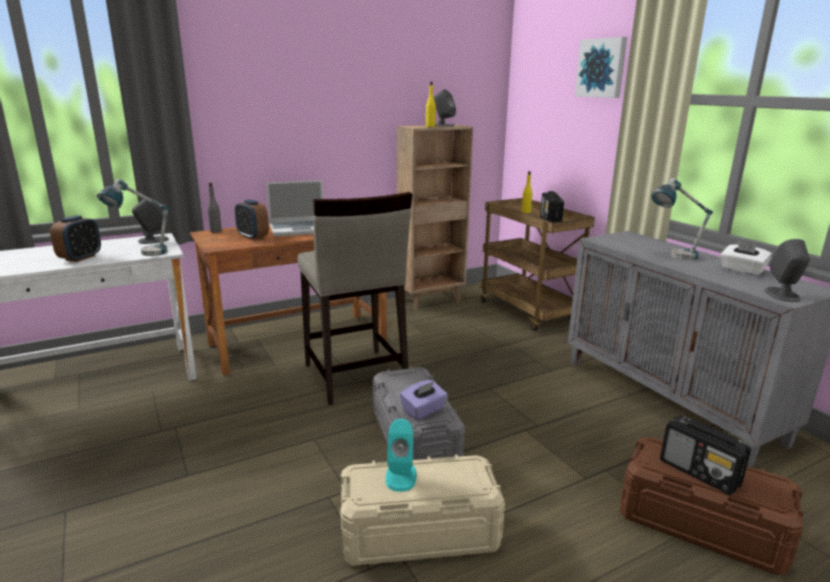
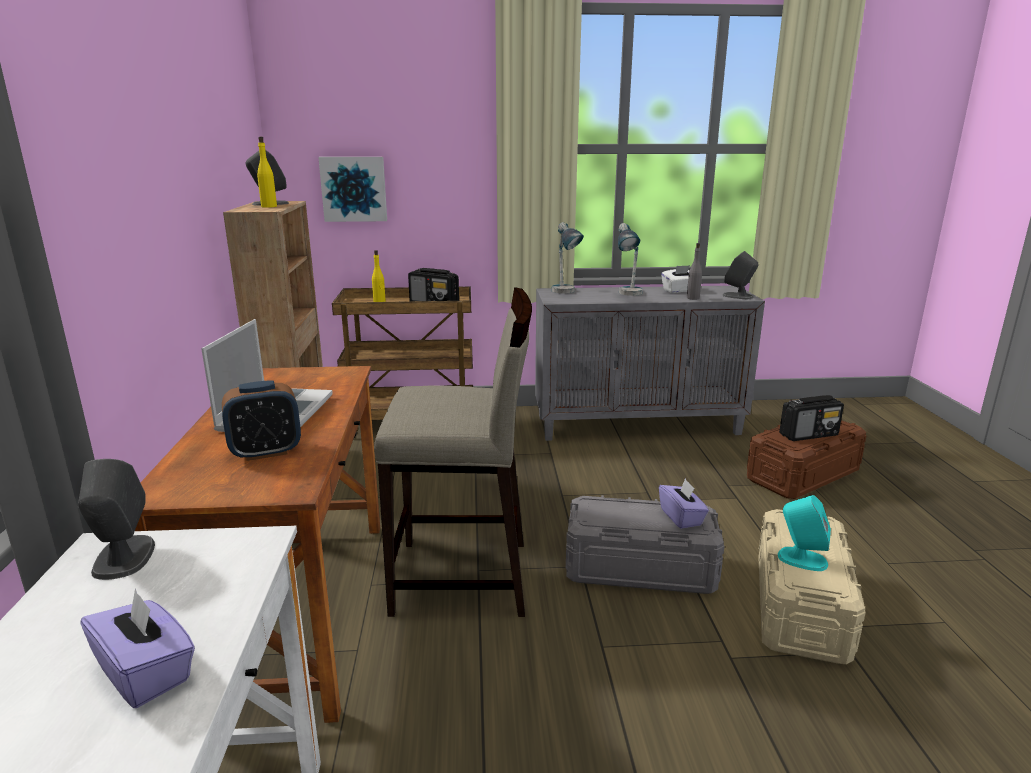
camera: 65 degrees left, 0 degrees up
alarm clock [50,215,101,262] -> purple tissue box [80,588,195,708]
table lamp [97,179,169,256] -> table lamp moved to [551,222,584,294]
grey bottle [207,182,222,233] -> grey bottle moved to [687,243,702,300]
picture [575,37,627,98] -> picture moved to [318,157,387,222]

